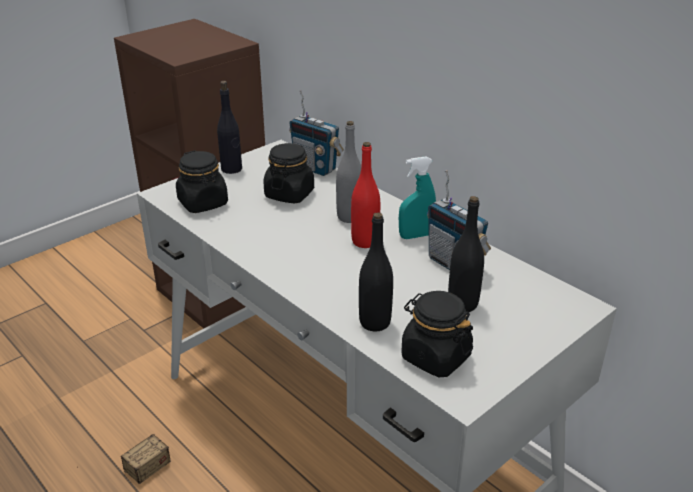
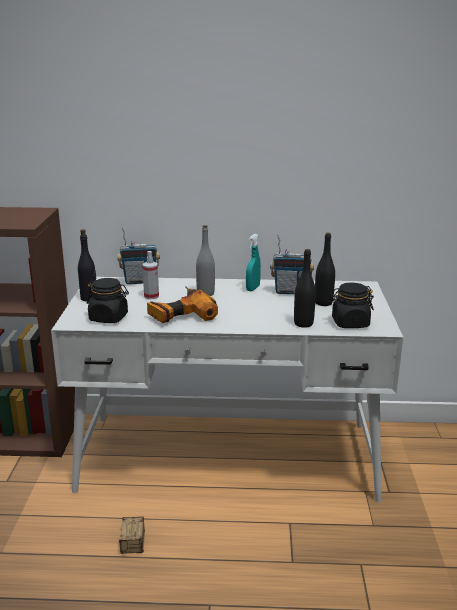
camera: 45 degrees left, 10 degrees down
black jar [263,143,314,204] -> spray bottle [142,251,159,299]
red bottle [351,142,380,248] -> none
none -> power drill [147,286,218,323]

